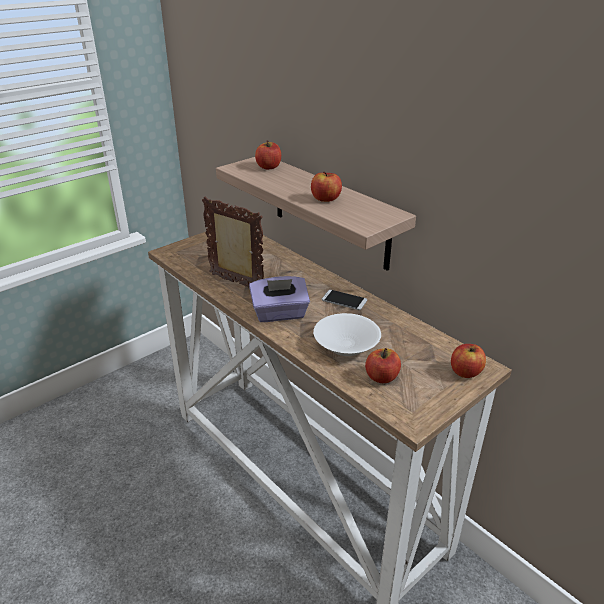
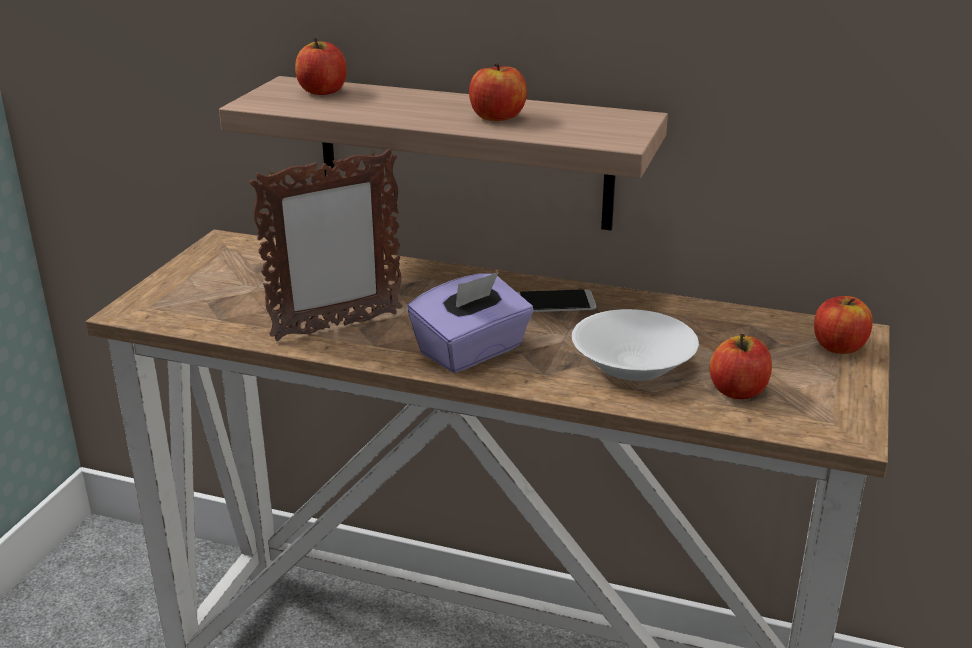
camera: 30 degrees left, 5 degrees down
picture frame [202,197,264,287] -> picture frame turned 150 degrees clockwise [249,149,402,341]

